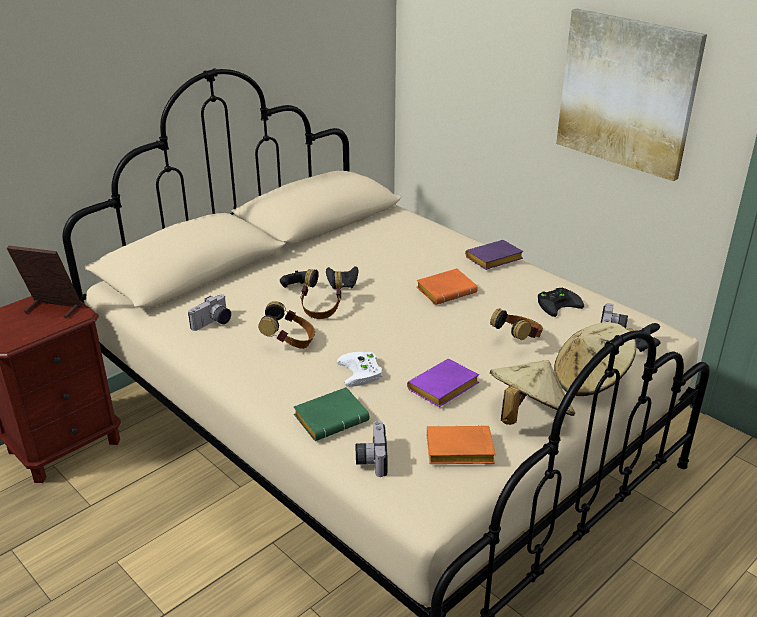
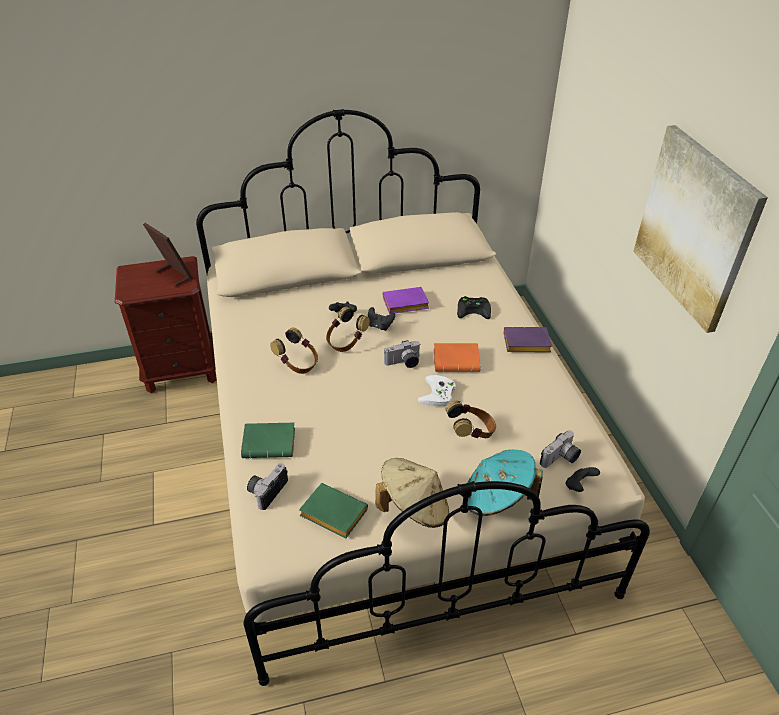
camera: 30 degrees right, 10 degrees up
camera [188,294,231,331] -> camera moved to [384,340,420,368]
white game controller [337,352,382,387] -> white game controller moved to [418,375,456,406]
purple book [407,359,479,407] -> purple book moved to [383,287,429,314]
orange book [427,426,495,464] -> green book [299,483,368,538]
black game controller [538,288,584,317] -> black game controller moved to [457,296,491,319]
beige hat [554,322,637,396] -> turquoise hat [467,450,543,516]

